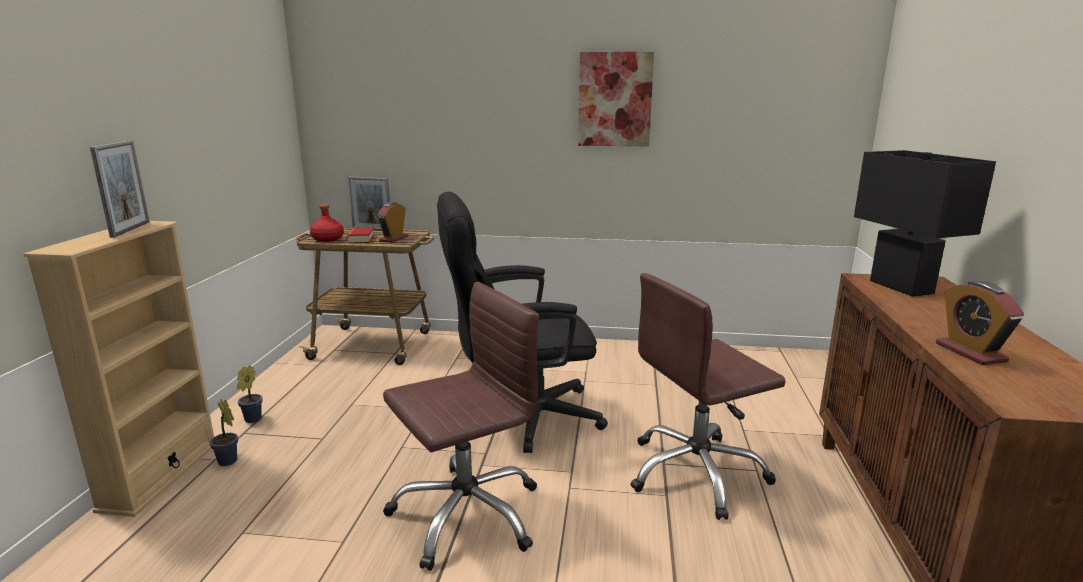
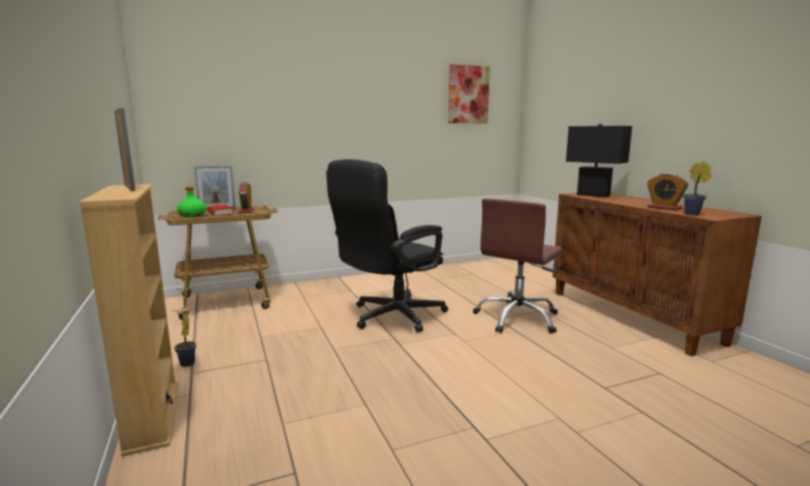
camera: 30 degrees left, 5 degrees down
potted plant [210,399,238,466] -> potted plant moved to [683,161,711,216]
red bottle [310,204,344,242] -> green bottle [177,186,206,217]
brown office chair [383,282,539,571] -> none
picture [578,52,654,146] -> picture moved to [448,64,490,124]

